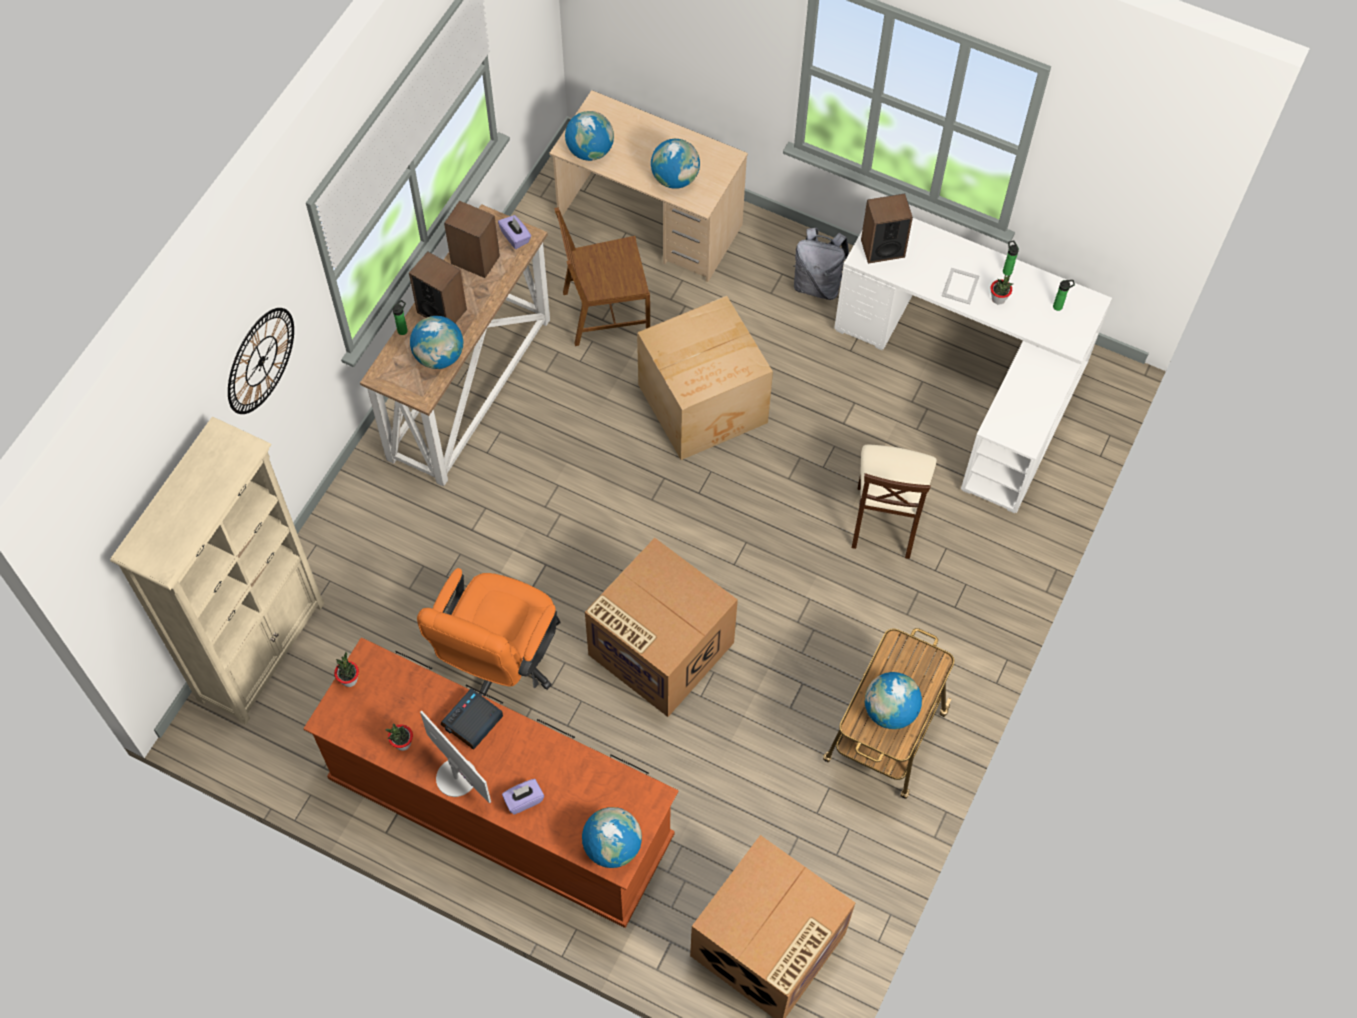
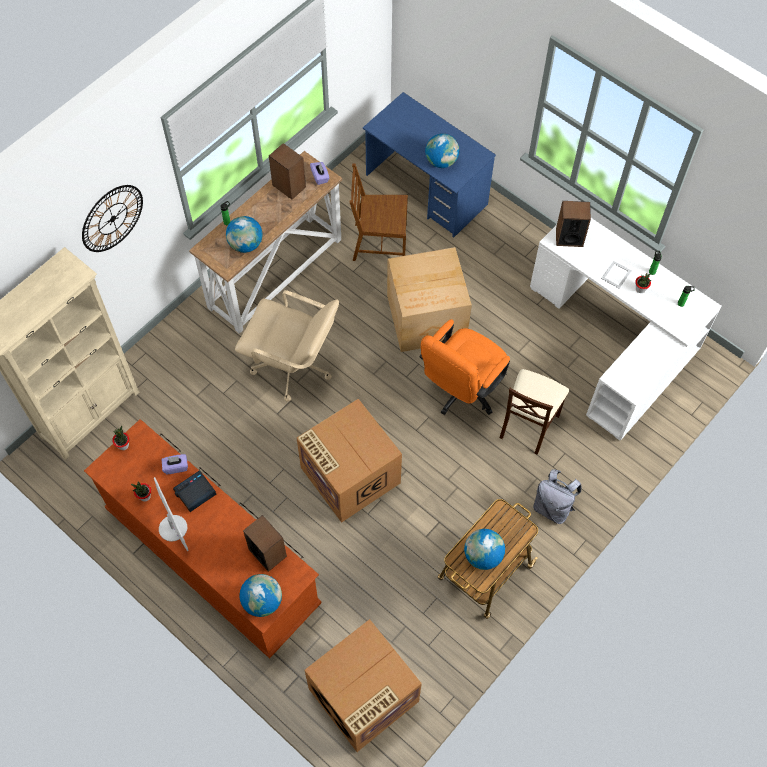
camera: 15 degrees right, 0 degrees up
speaker [409,251,467,323] -> speaker moved to [243,515,287,572]
orange office chair [417,568,561,697] -> orange office chair moved to [420,319,510,415]
purple tissue box [502,779,544,815] -> purple tissue box moved to [162,454,188,475]
beige desk [549,90,748,282] -> blue desk [363,92,496,238]
globe [565,111,614,161] -> none
grey backpack [793,228,849,300] -> grey backpack moved to [533,469,581,524]
none -> beige office chair [235,290,339,402]

